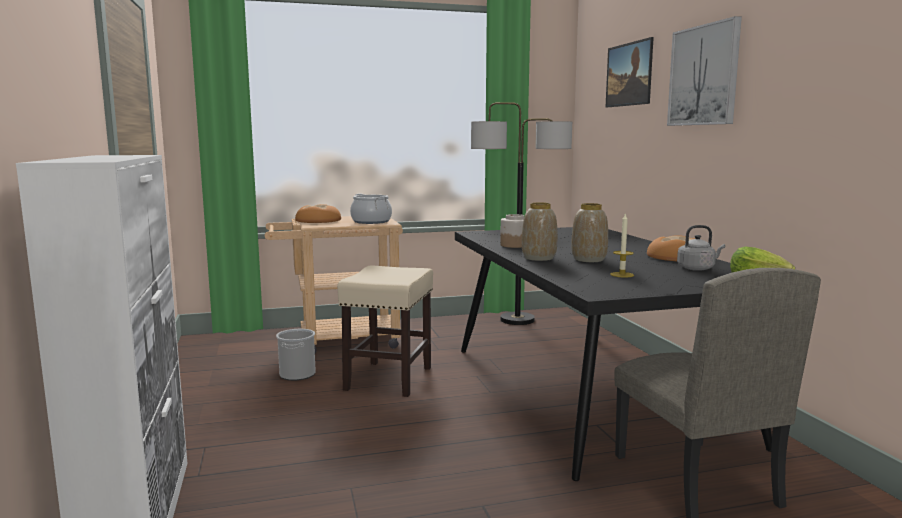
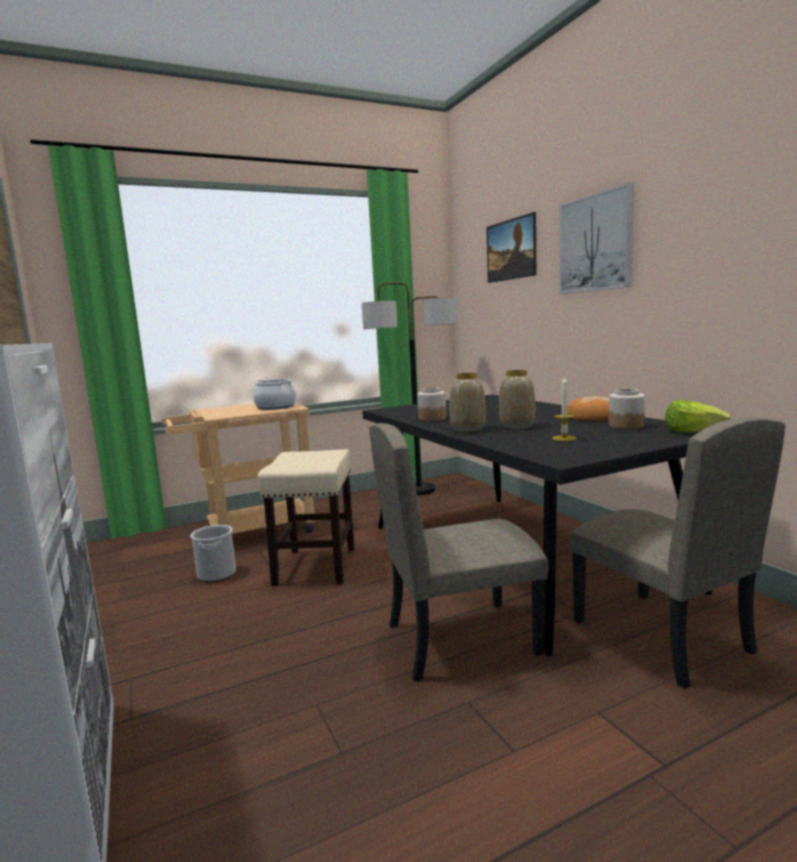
camera: 10 degrees left, 0 degrees up
bread [295,204,341,223] -> none
grey kettle [677,225,725,271] -> jar [609,389,645,429]
none -> beige chair [369,423,549,681]

